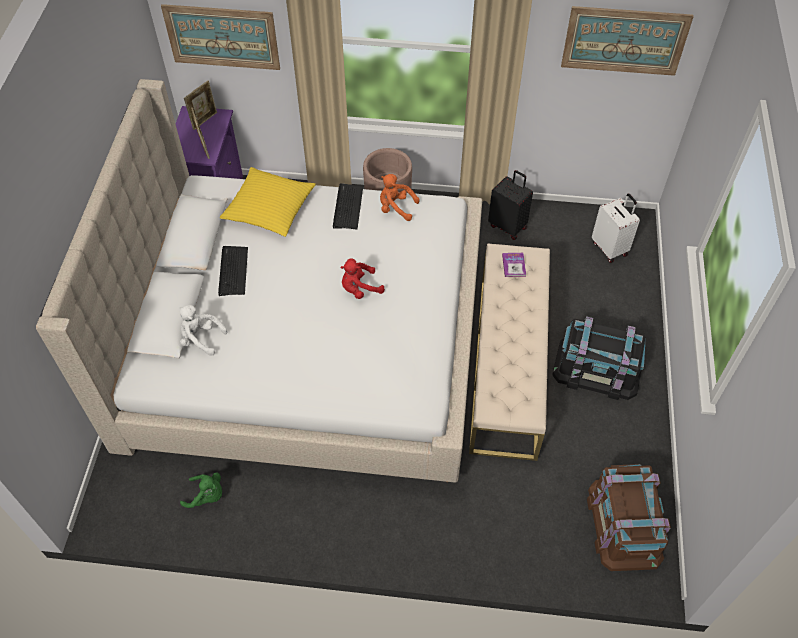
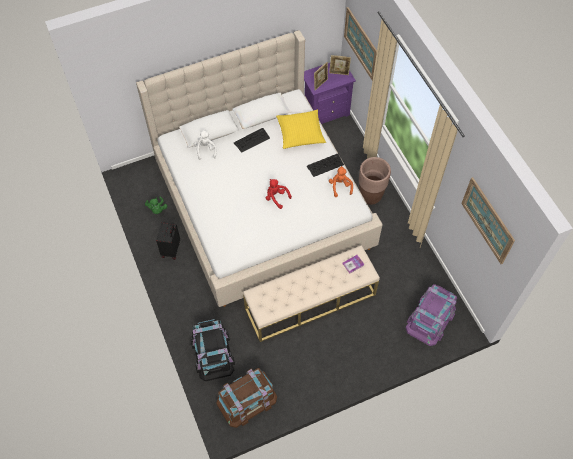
camera: 60 degrees right, 5 degrees up
black suitcase [488,170,533,240] -> black suitcase moved to [156,222,180,260]
black storage box [552,316,648,400] -> black storage box moved to [191,319,235,381]
white suitcase [592,194,640,263] -> purple storage box [405,284,457,346]

